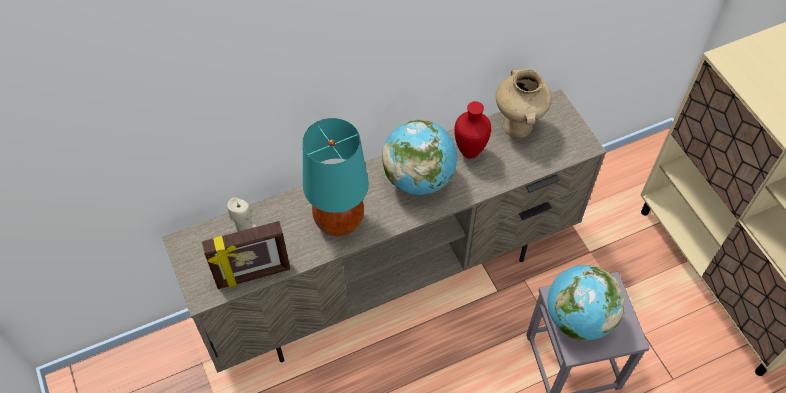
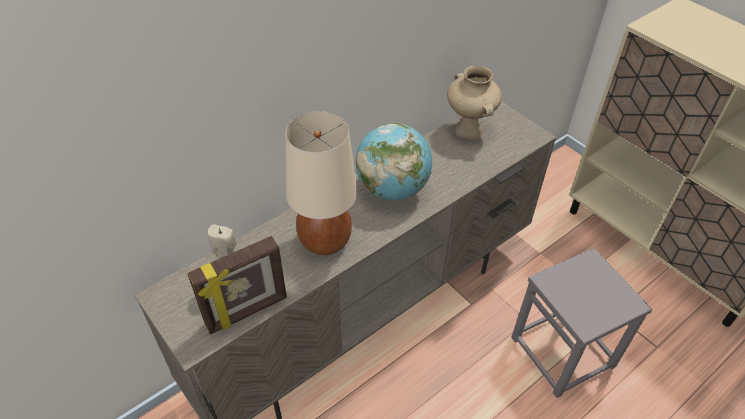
camera: 15 degrees left, 10 degrees down
turquoise table lamp [303,118,369,236] -> beige table lamp [285,111,357,255]
red vase [454,101,491,159] -> none
globe [547,265,624,340] -> none

